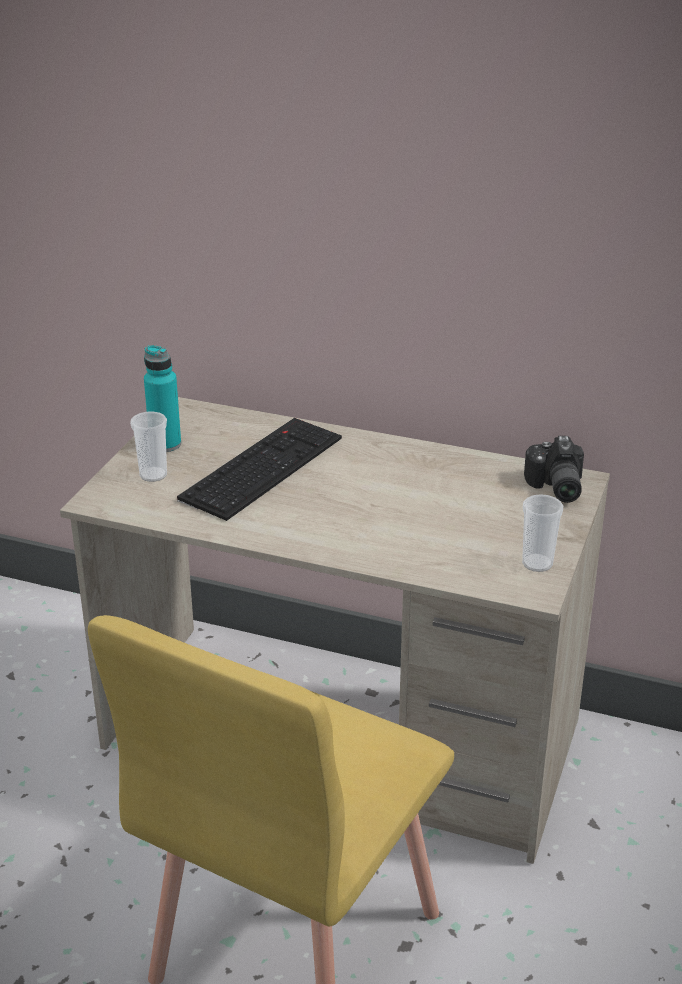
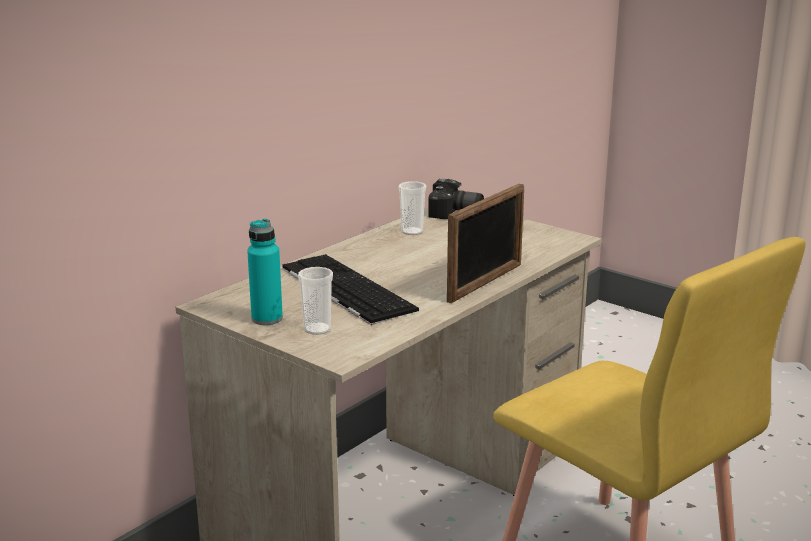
camera: 70 degrees left, 10 degrees down
cup [522,494,563,572] -> cup moved to [398,181,426,235]
none -> picture frame [447,183,524,303]

